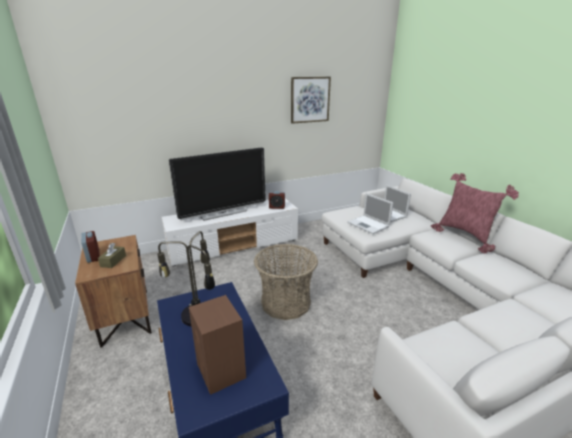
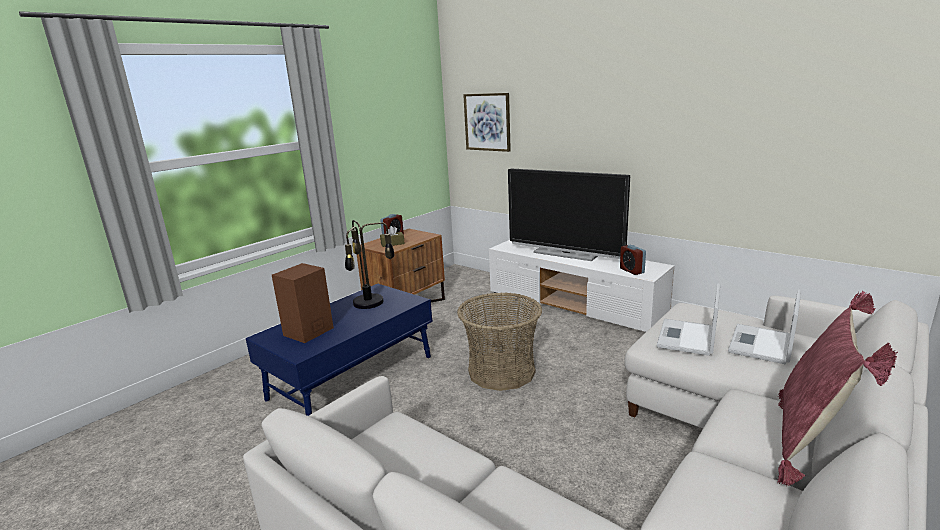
camera: 65 degrees right, 5 degrees down
picture [291,77,331,124] -> picture moved to [463,93,511,152]

